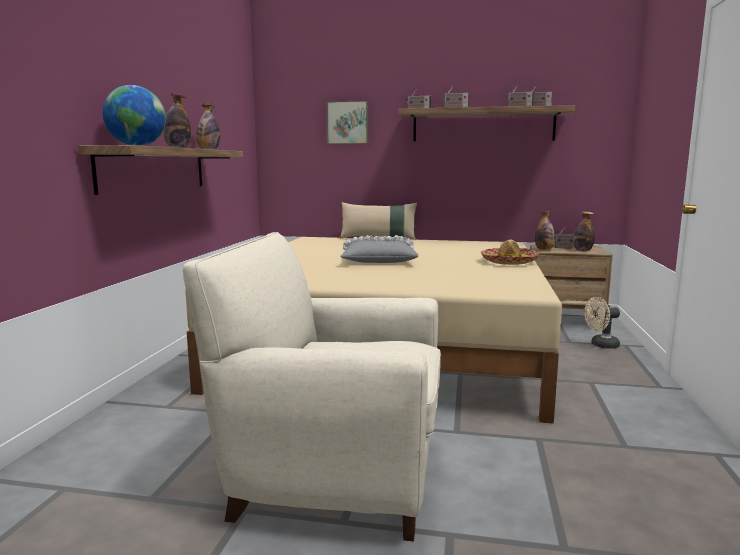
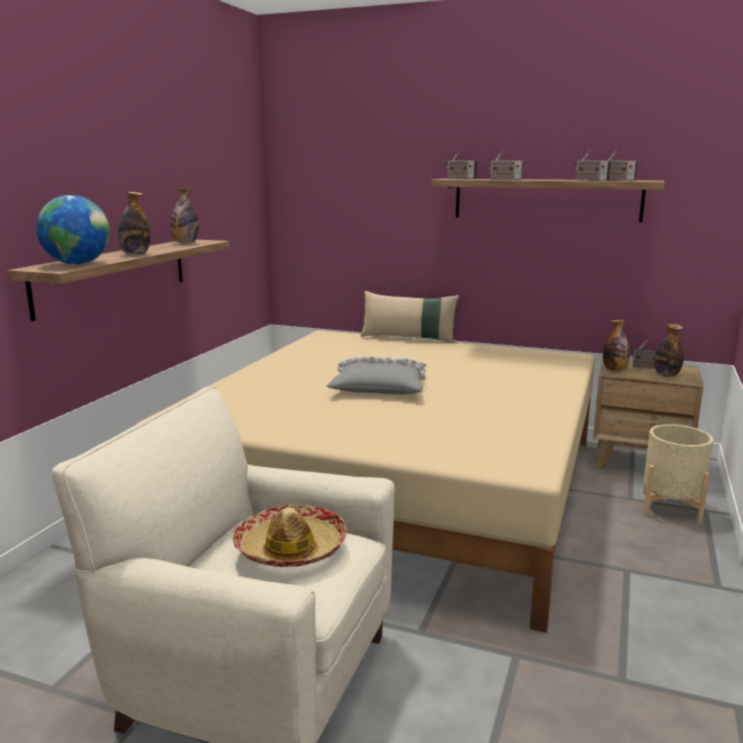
camera: 10 degrees right, 5 degrees up
picture [326,100,368,144] -> none
hat [481,240,540,265] -> hat moved to [233,505,347,567]
beige fan [584,297,620,349] -> beige planter [643,424,713,524]

